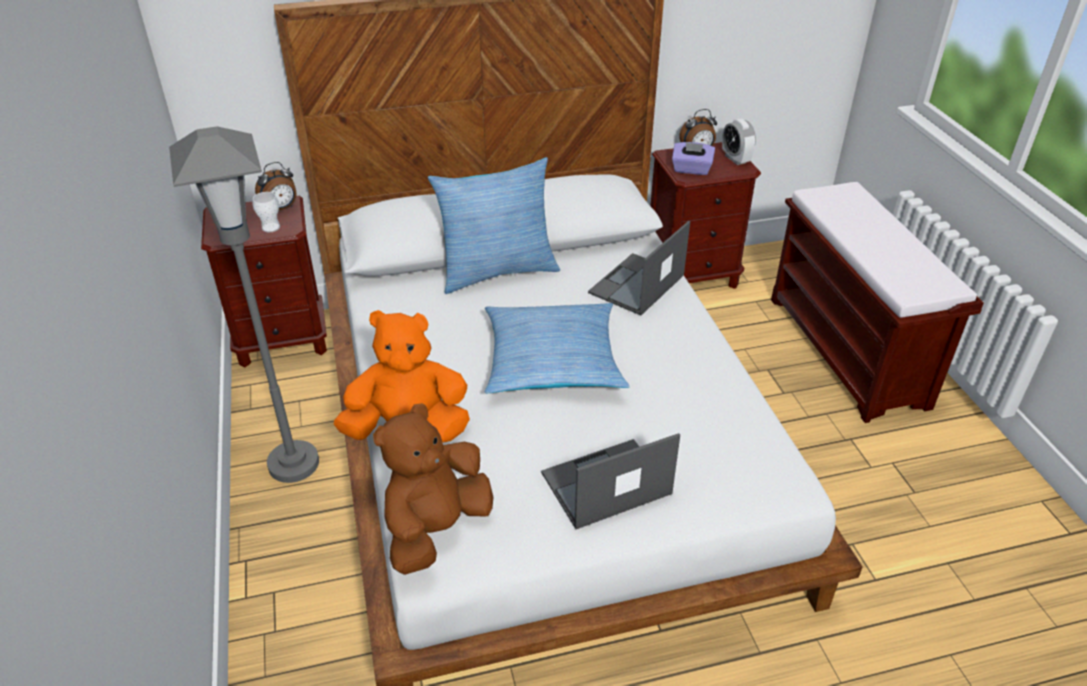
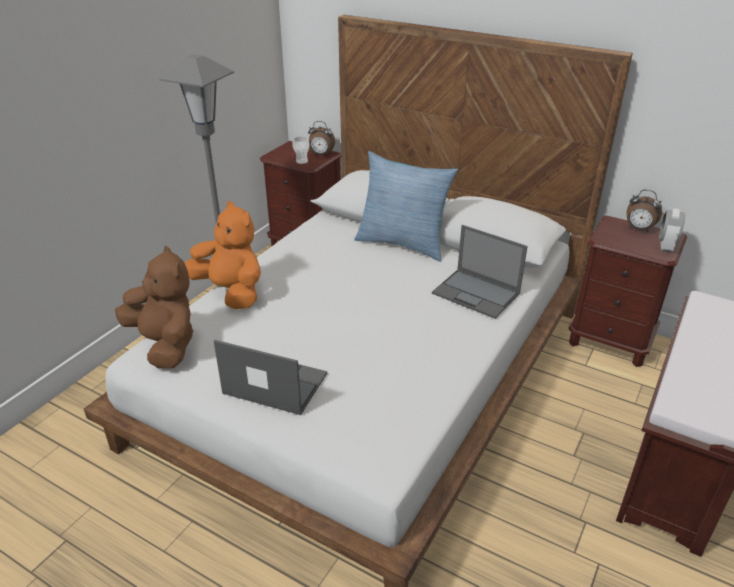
camera: 45 degrees right, 5 degrees down
brown plush toy [373,403,494,575] -> brown plush toy turned 60 degrees clockwise [115,246,194,368]
pillow [485,303,630,393] -> none
laptop [588,221,690,315] -> laptop turned 135 degrees counterclockwise [432,225,527,319]
purple tissue box [672,142,715,175] -> none

